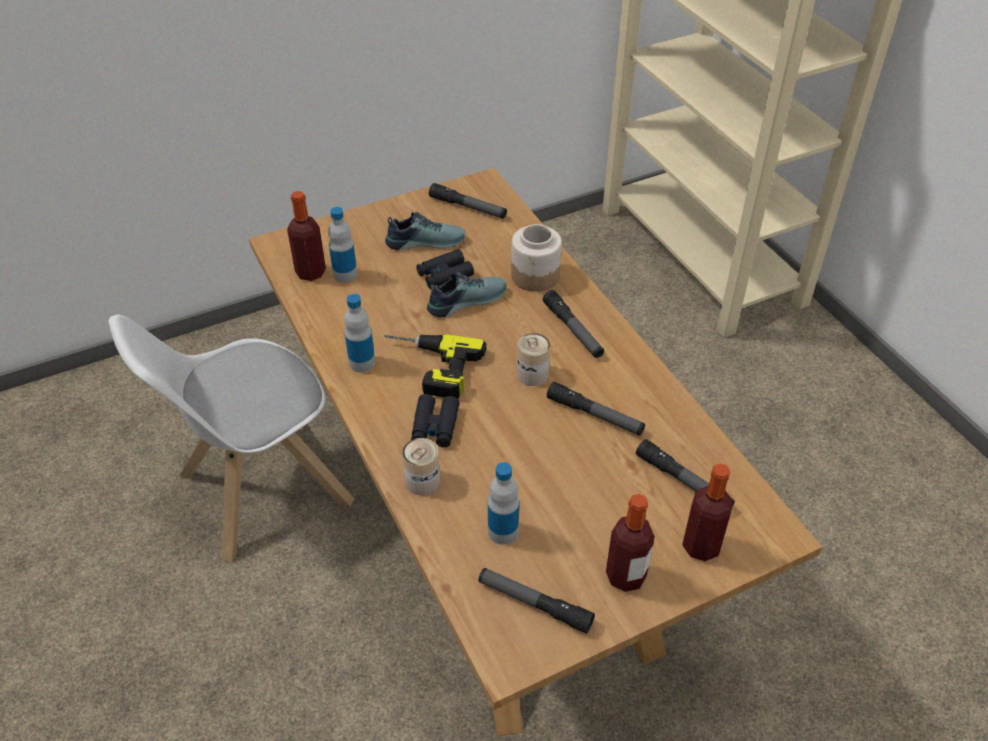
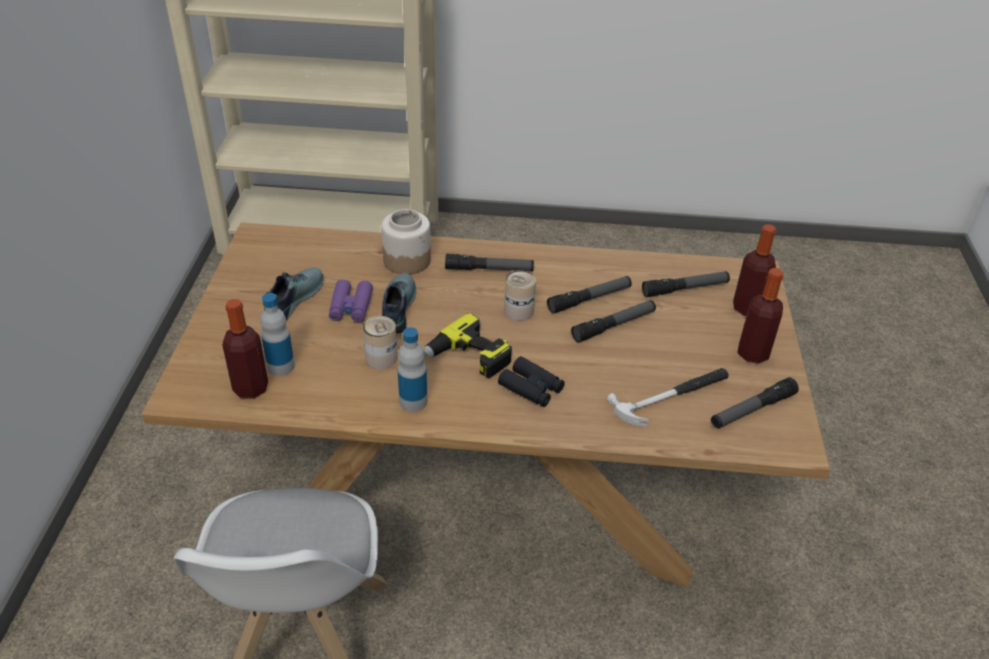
camera: 60 degrees left, 5 degrees down
can [402,438,440,495] -> can moved to [363,316,397,369]
black binoculars [416,249,474,289] -> purple binoculars [329,280,373,322]
flashlight [429,183,507,219] -> flashlight moved to [571,300,656,343]
bottle [488,462,519,545] -> hammer [606,368,729,427]

